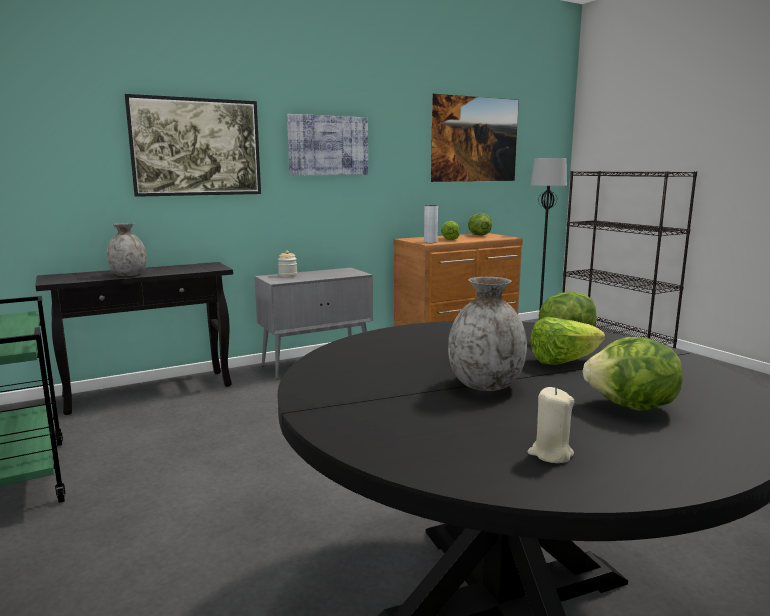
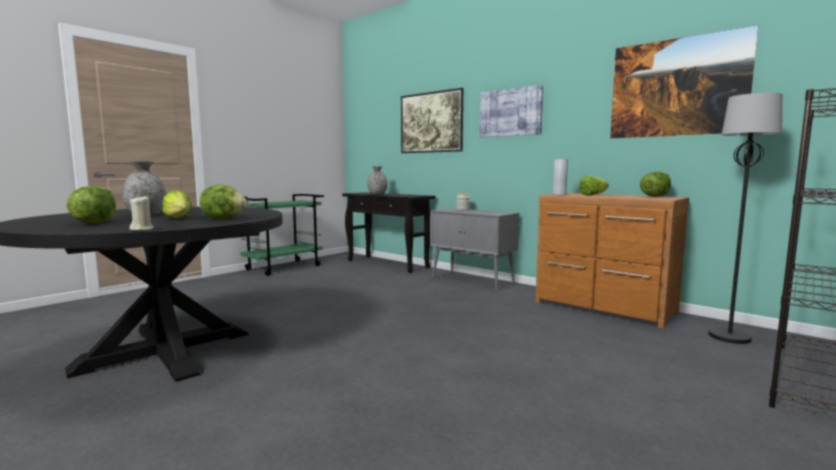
camera: 70 degrees right, 5 degrees down
beige candle [528,387,574,463] -> beige candle moved to [130,195,154,231]

